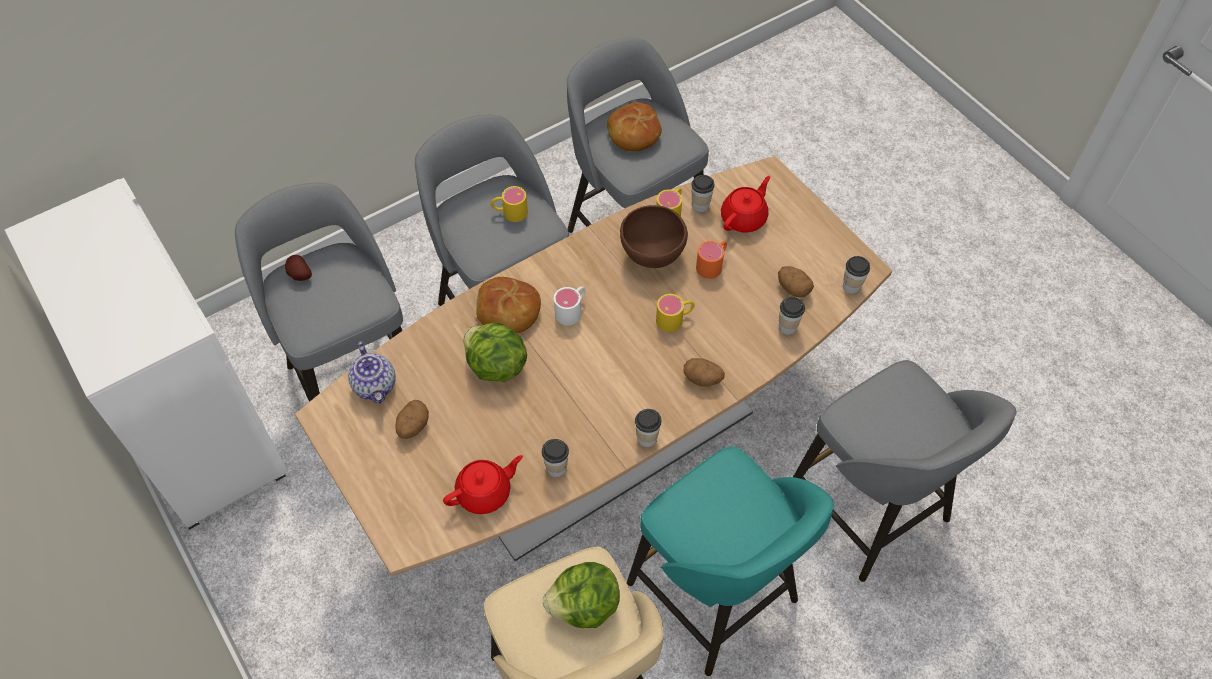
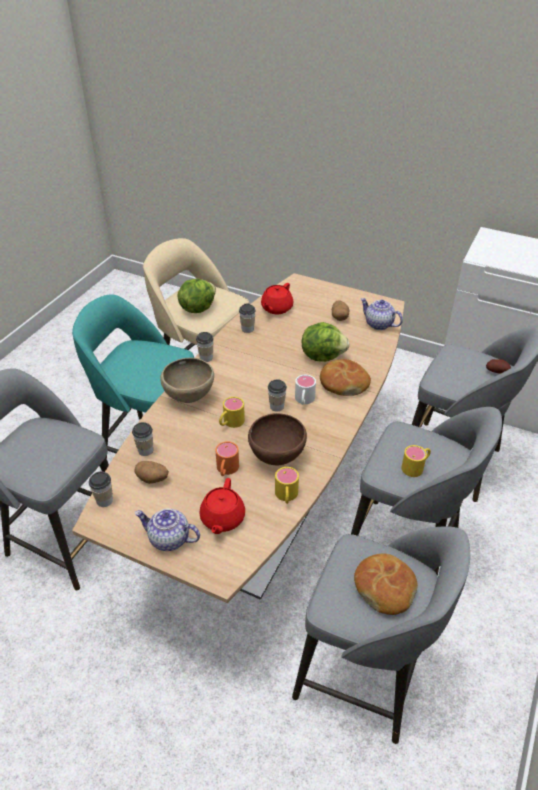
camera: 150 degrees right, 15 degrees down
potato [684,358,725,387] -> brown bowl [160,358,214,403]
cup [691,175,715,212] -> cup moved to [268,379,287,412]
none -> teapot [135,509,200,551]

